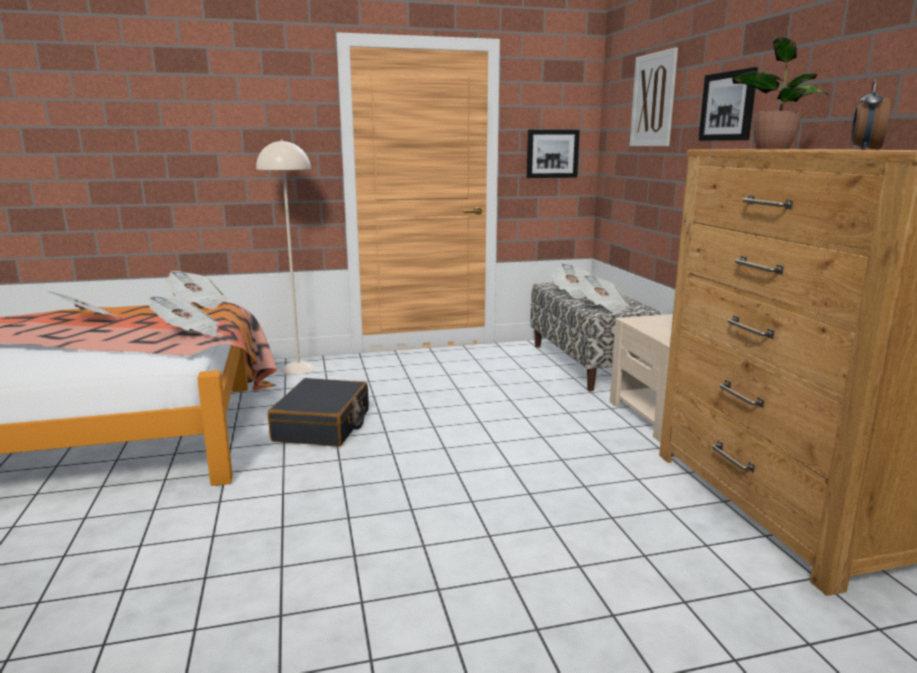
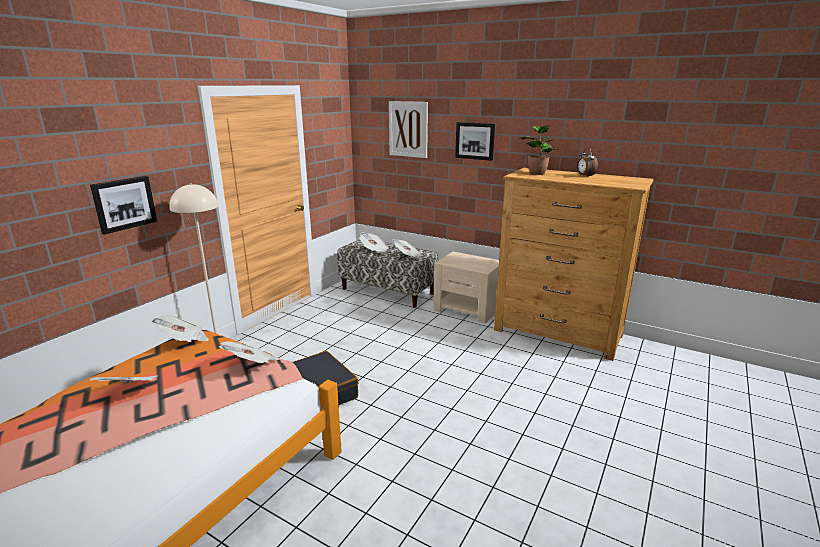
camera: 45 degrees left, 5 degrees up
picture [527,130,580,178] -> picture moved to [90,176,157,235]

